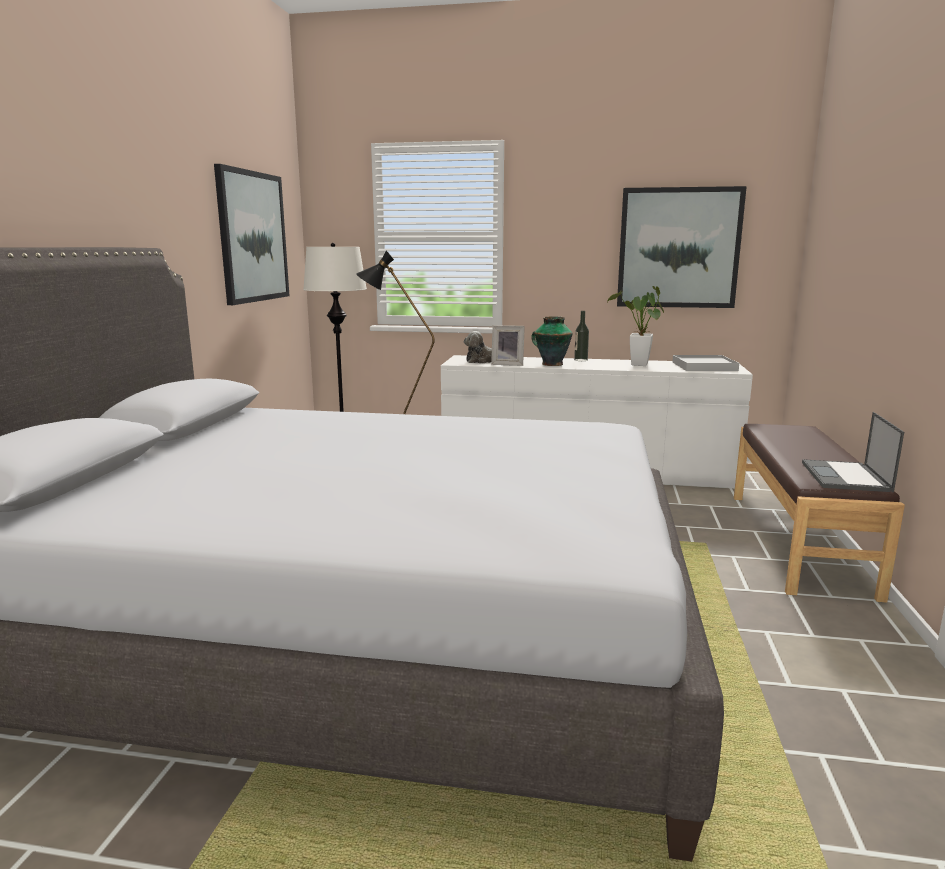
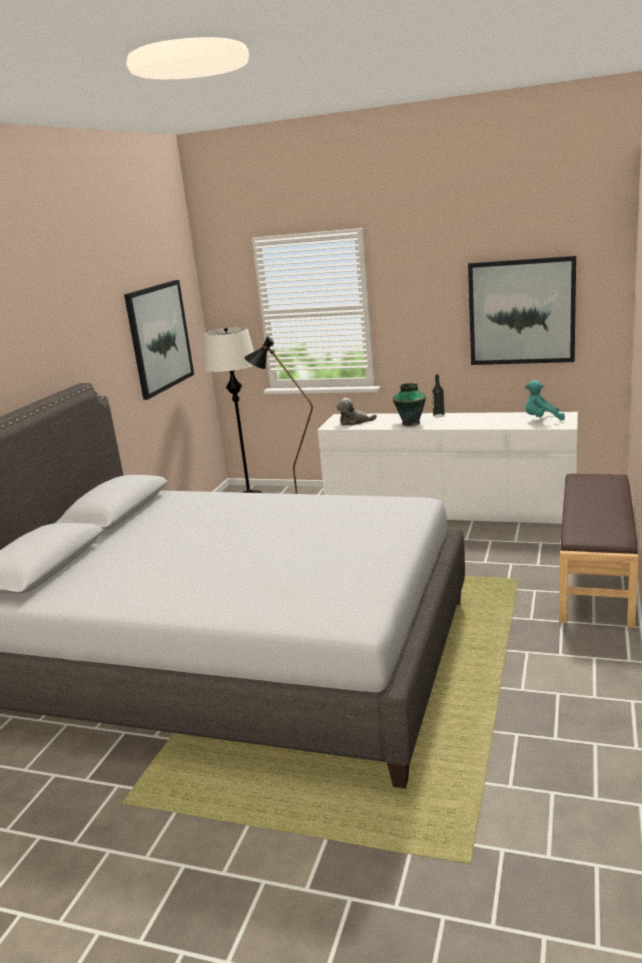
camera: 10 degrees right, 5 degrees up
picture frame [491,325,525,366] -> none
potted plant [607,286,664,366] -> none
white tray [672,355,739,371] -> turquoise plush toy [525,380,565,421]
laptop [802,412,904,492] -> none

